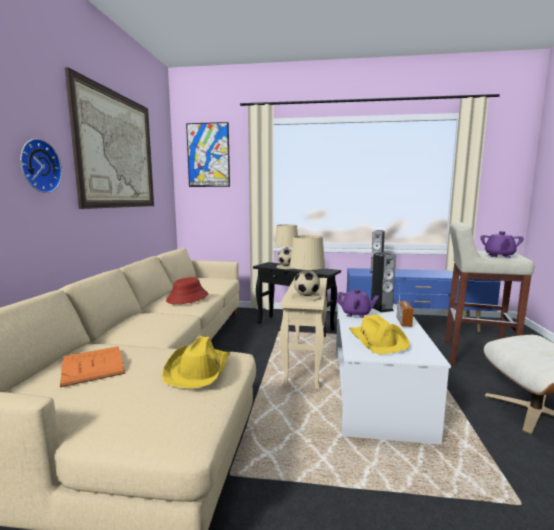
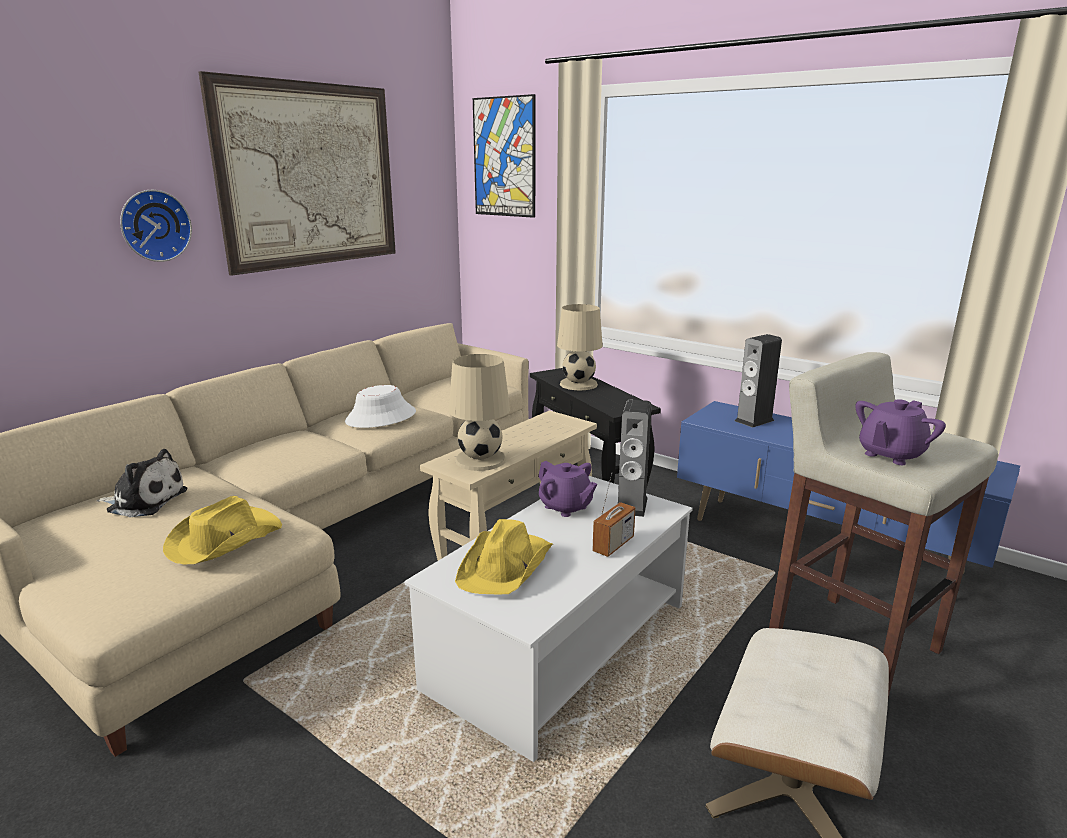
camera: 30 degrees right, 10 degrees up
orange book [60,346,125,387] -> plush toy [96,449,187,517]
red hat [166,277,208,304] -> white hat [345,385,416,428]

